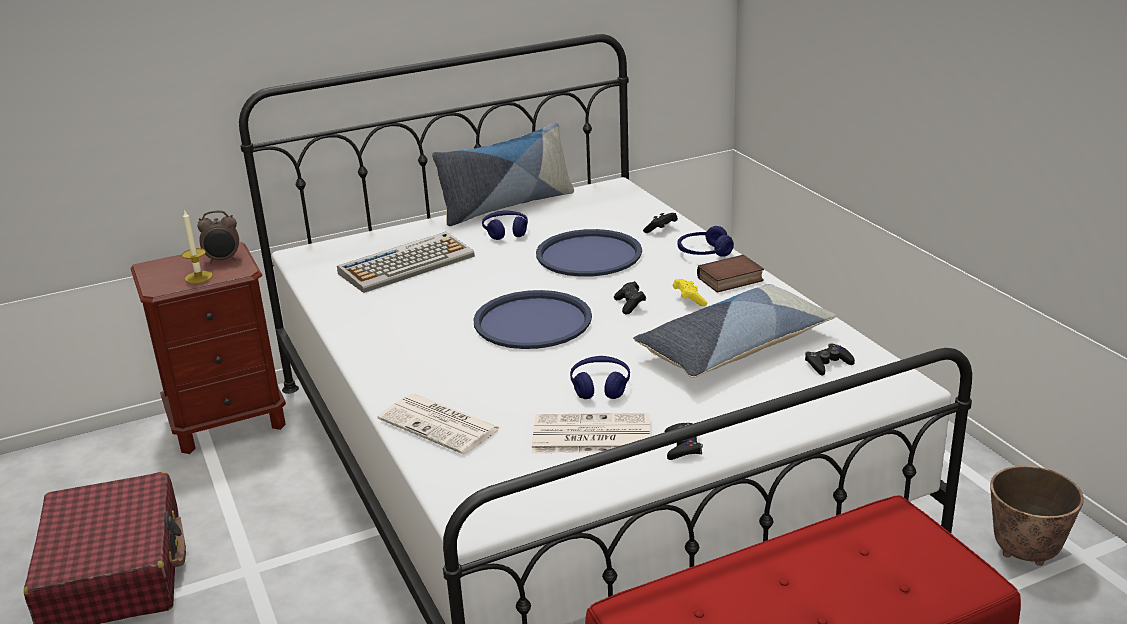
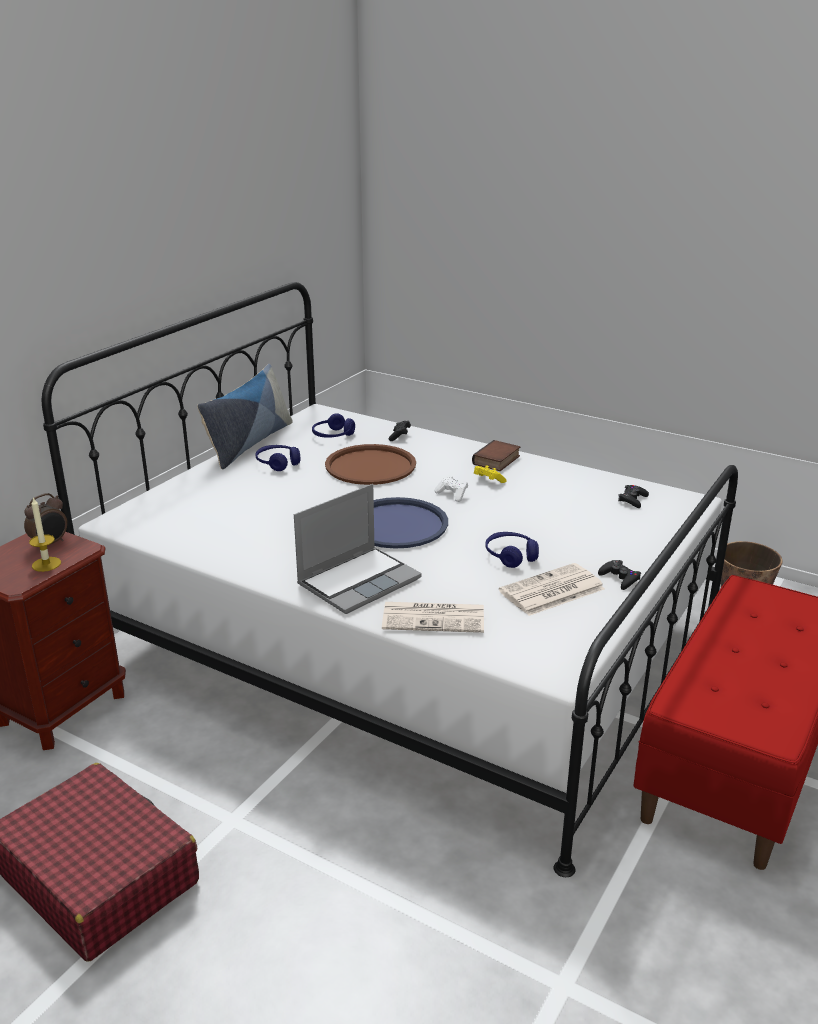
camera: 35 degrees left, 0 degrees up
keyboard [337,232,475,293] -> none
blue tray [536,229,642,277] -> brown tray [325,444,416,485]
black game controller [614,281,646,315] -> white game controller [434,475,468,502]
pillow [633,284,836,378] -> none
blue headphones [678,226,734,257] -> blue headphones moved to [312,413,355,437]
none -> laptop [294,484,422,614]

